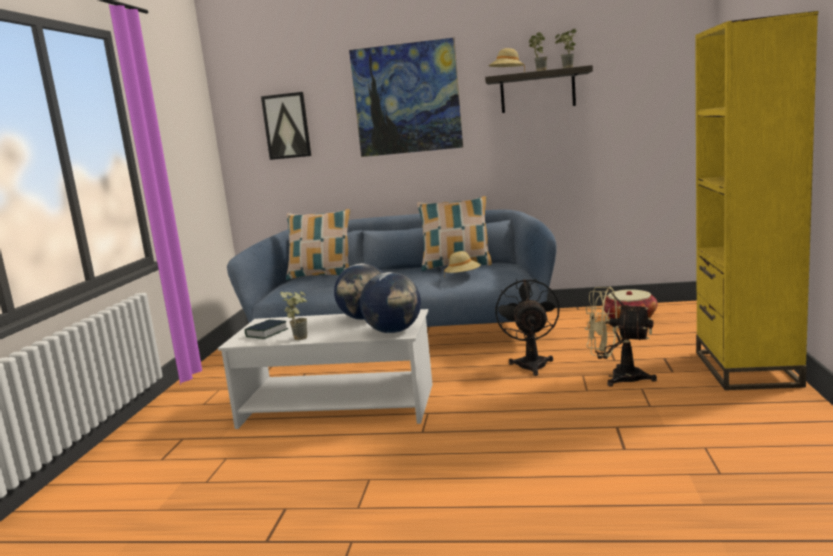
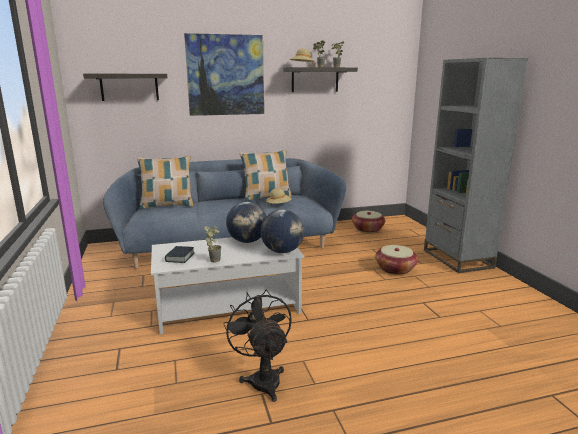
camera: 25 degrees left, 5 degrees up
picture [261,92,311,160] -> shelf [83,74,167,101]
black fan [495,278,560,376] -> black fan moved to [223,290,292,402]
beige fan [585,287,657,387] -> basket [375,245,418,275]
yellow bookcase [695,11,818,390] -> grey bookcase [424,58,528,273]

